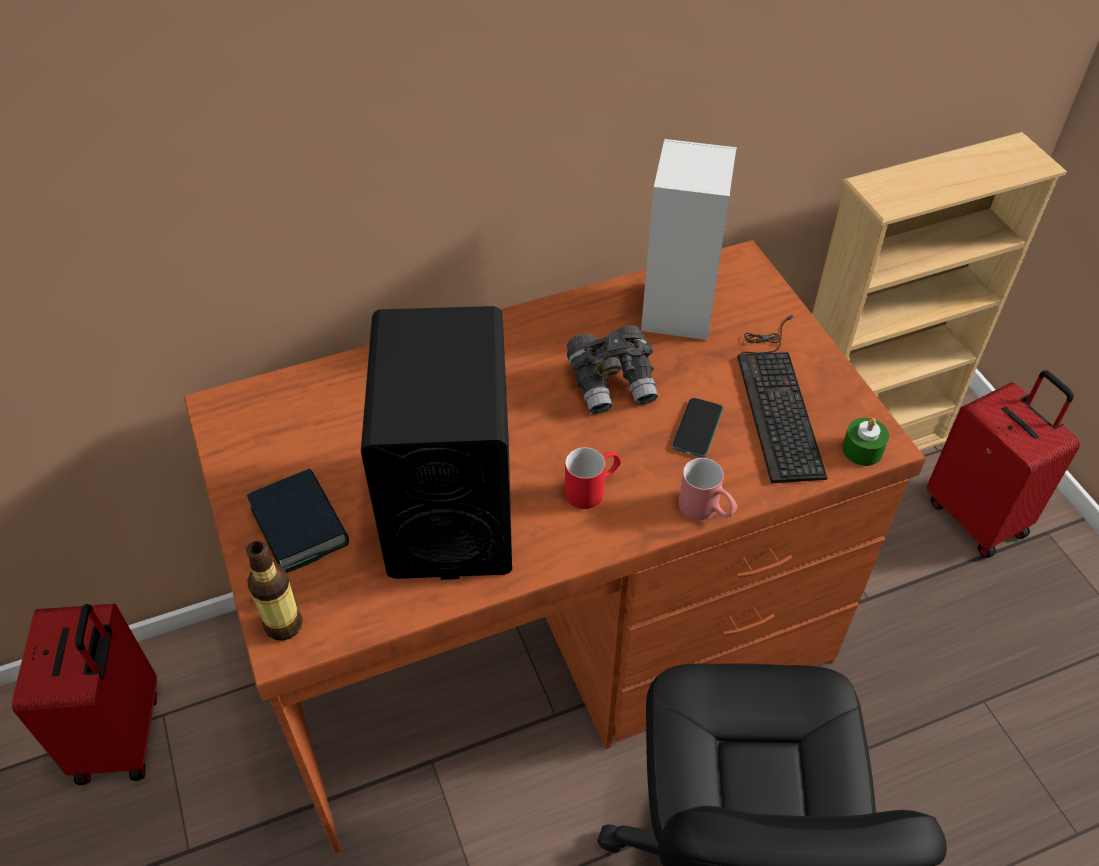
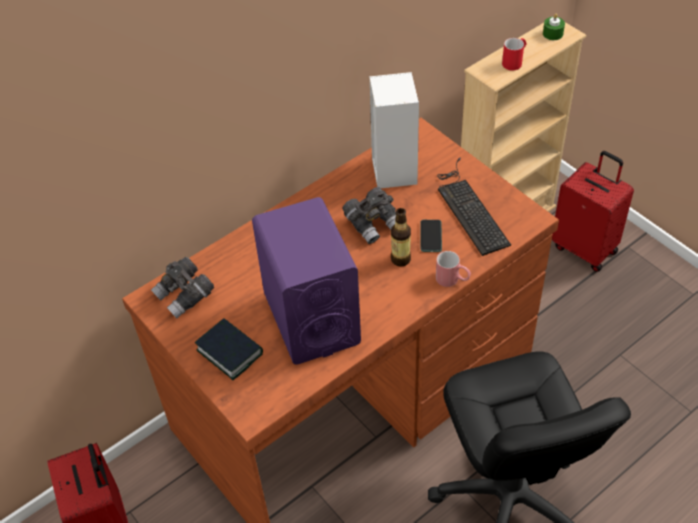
camera: 15 degrees left, 0 degrees up
bottle [246,541,303,641] -> bottle moved to [391,208,411,267]
black speaker [361,306,512,580] -> purple speaker [252,197,361,364]
red mug [565,447,621,509] -> red mug moved to [502,38,526,70]
green candle [842,418,889,466] -> green candle moved to [543,14,565,40]
none -> grey binoculars [151,257,214,318]

